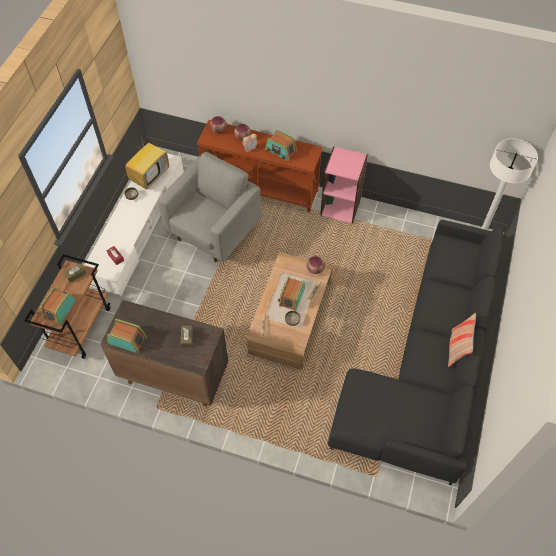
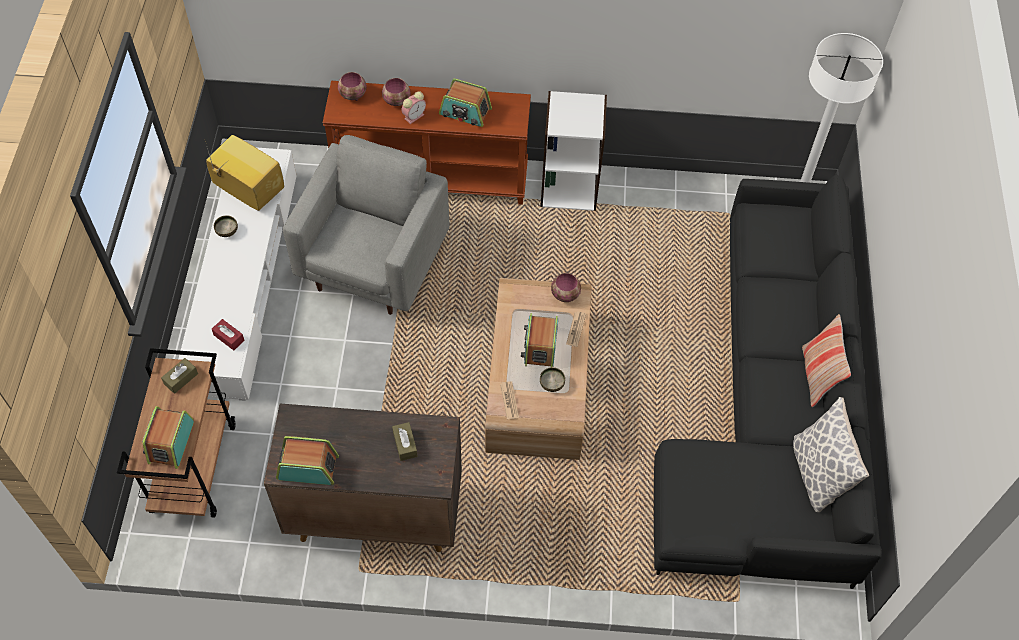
camera: 15 degrees left, 0 degrees up
television [125,132,169,190] -> television turned 75 degrees counterclockwise [205,135,284,211]
pink bookcase [320,146,368,224] -> white bookcase [541,91,607,211]
none -> pillow [793,397,869,512]

